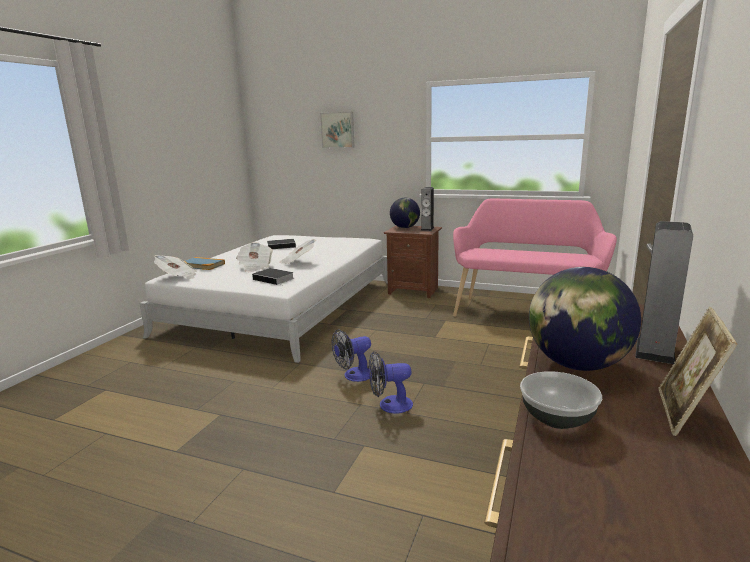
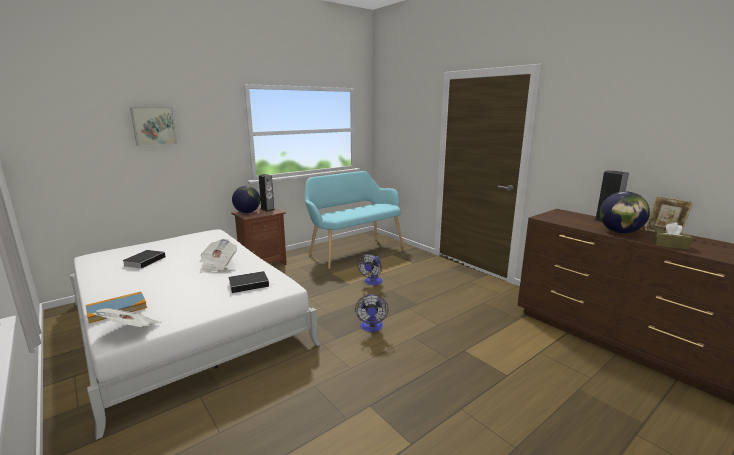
camera: 60 degrees left, 0 degrees up
newspaper [236,242,273,272] -> none
fan [369,351,413,414] -> fan moved to [358,254,383,285]
pink bench [453,198,617,317] -> turquoise bench [305,171,404,269]
bowl [520,371,602,429] -> brown tissue box [653,222,693,250]

